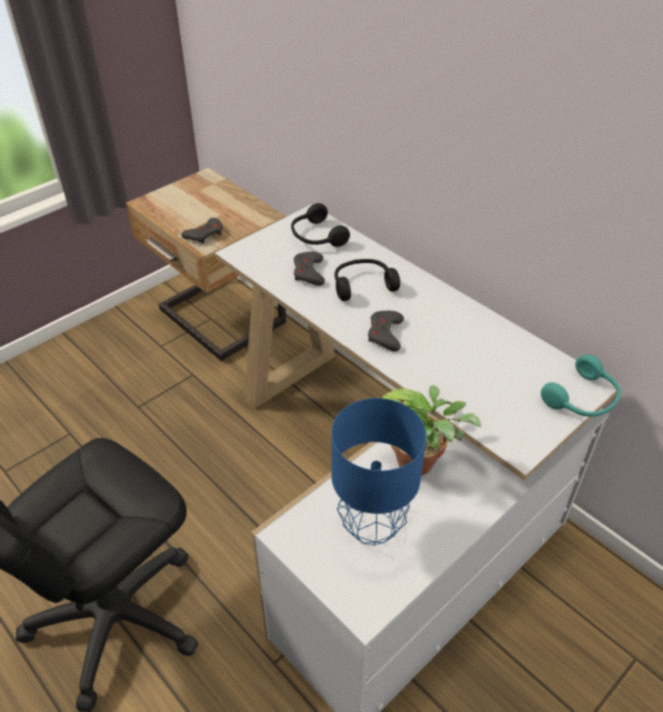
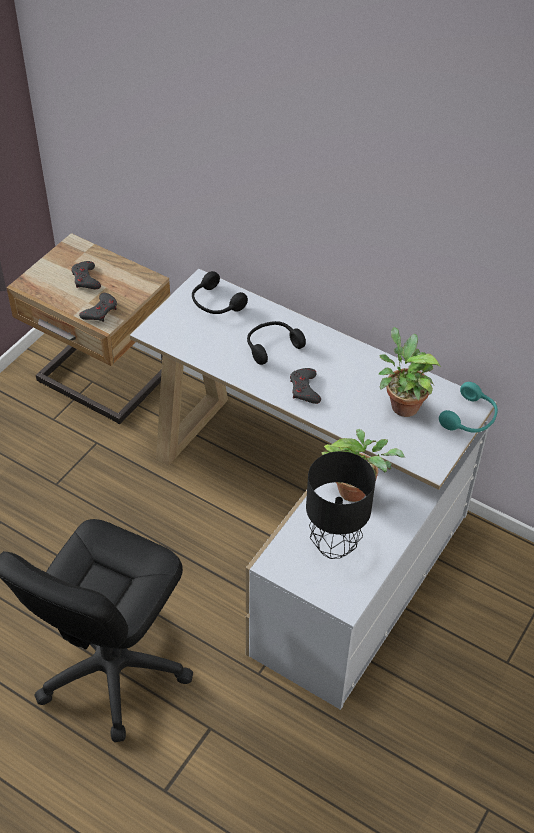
camera: 15 degrees left, 5 degrees up
grey game controller [294,252,325,286] -> grey game controller moved to [71,261,101,289]
blue table lamp [331,398,427,546] -> black table lamp [306,451,376,559]
none -> potted plant [379,327,441,417]

